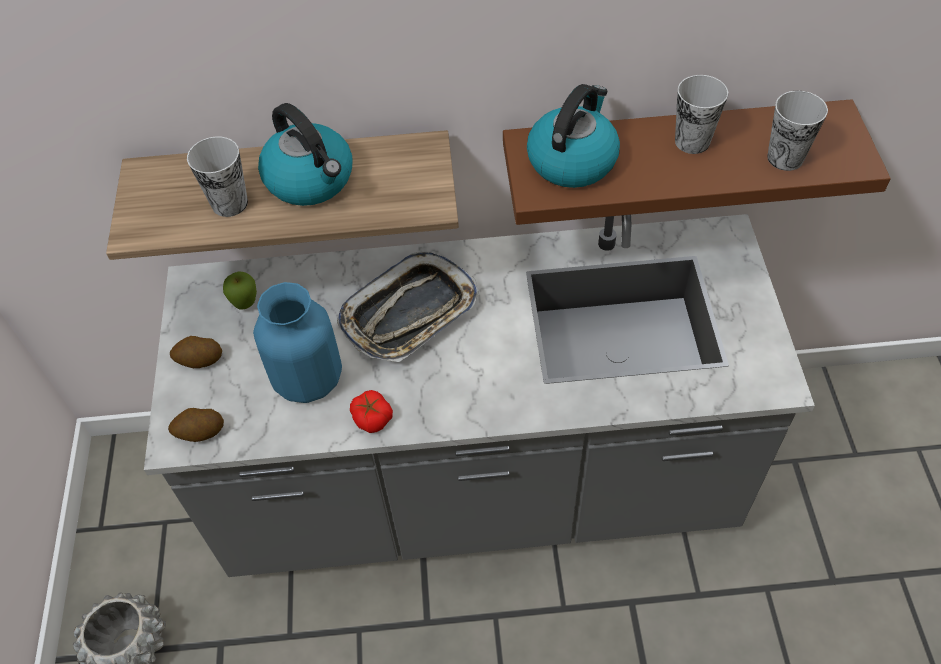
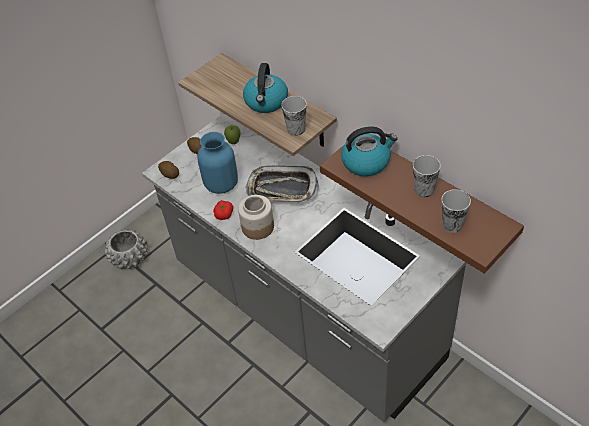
camera: 50 degrees right, 5 degrees down
cup [187,136,248,217] -> cup moved to [281,96,307,136]
none -> jar [238,195,274,240]

